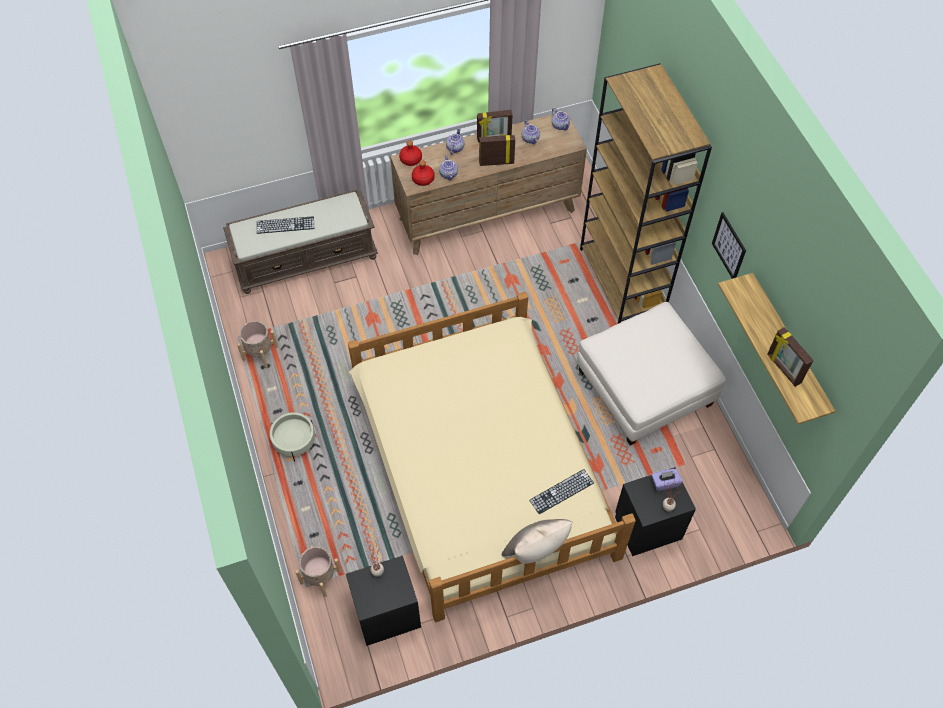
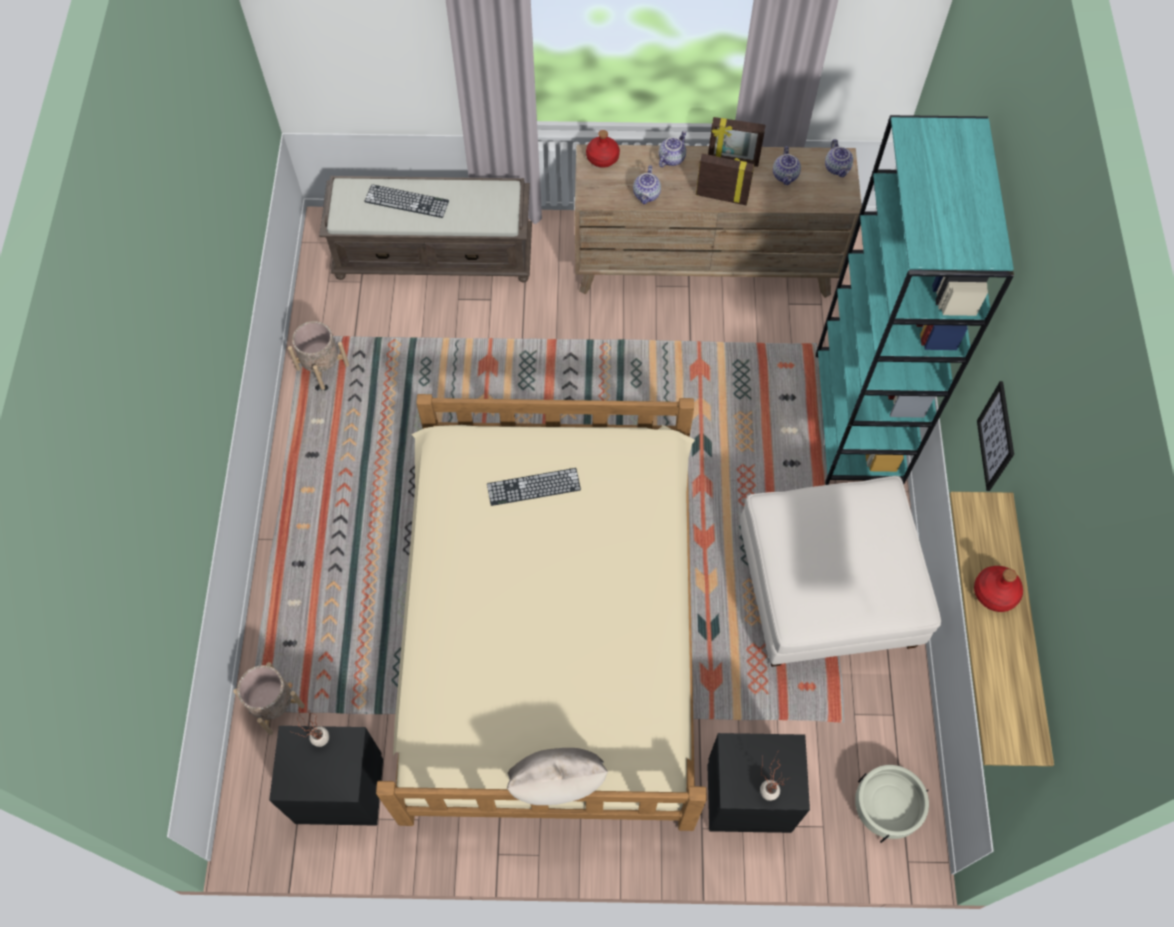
camera: 20 degrees right, 5 degrees up
beige planter [270,412,315,462] -> beige planter moved to [855,765,929,843]
red bottle [412,160,435,186] -> red bottle moved to [974,566,1023,612]
keyboard [529,469,594,514] -> keyboard moved to [487,468,581,506]
brown bookcase [580,63,712,324] -> turquoise bookcase [816,115,1014,485]
purple tissue box [652,469,683,491] -> none
picture frame [767,327,814,387] -> none

